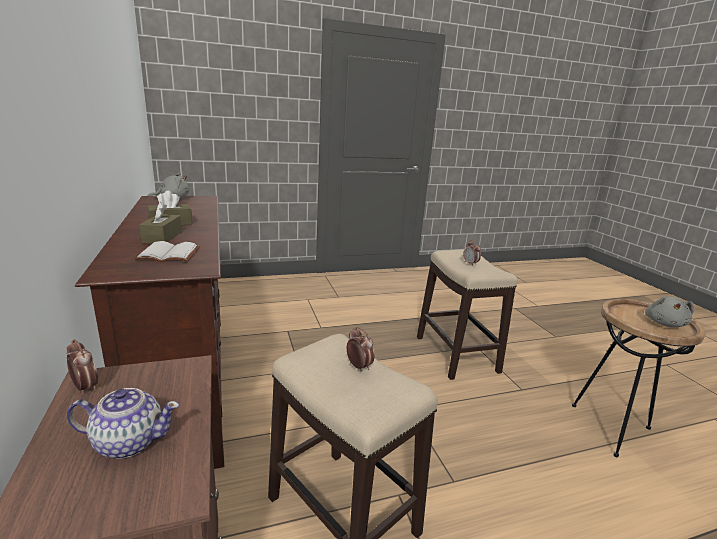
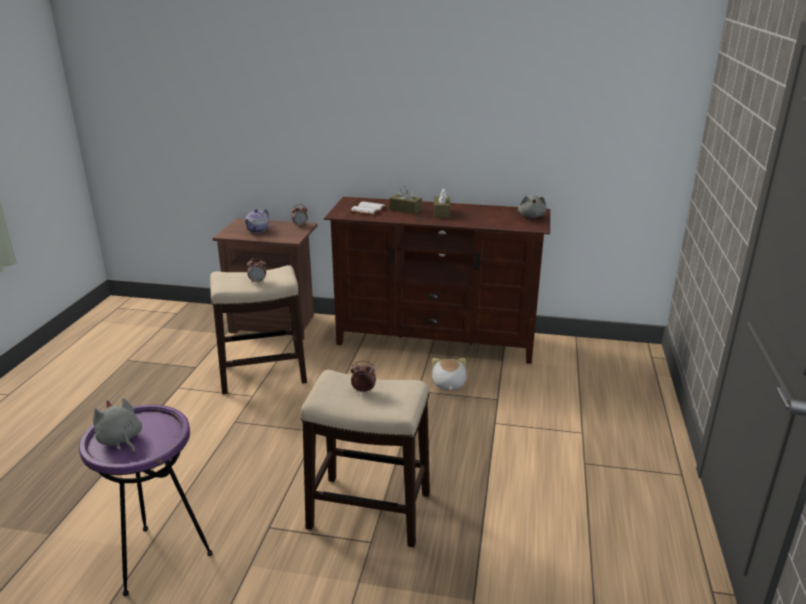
camera: 120 degrees right, 5 degrees up
brown side table [572,299,706,457] -> purple side table [79,405,212,596]
none -> plush toy [432,358,467,390]

